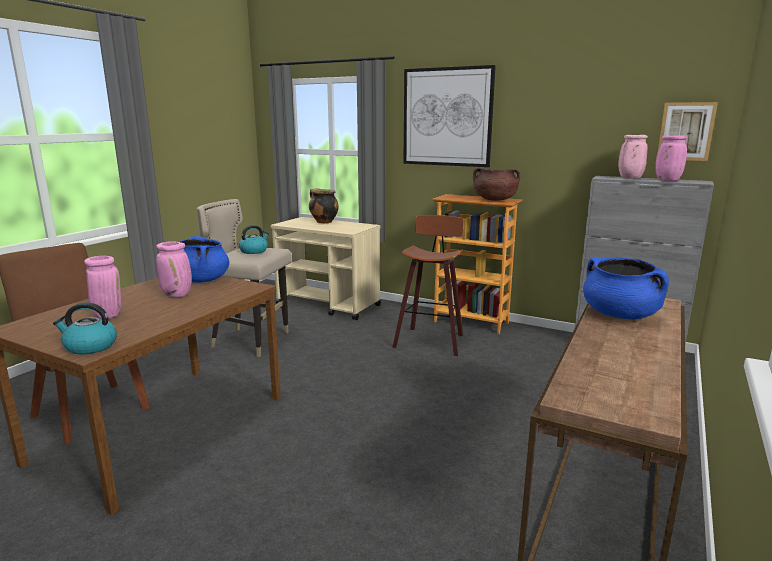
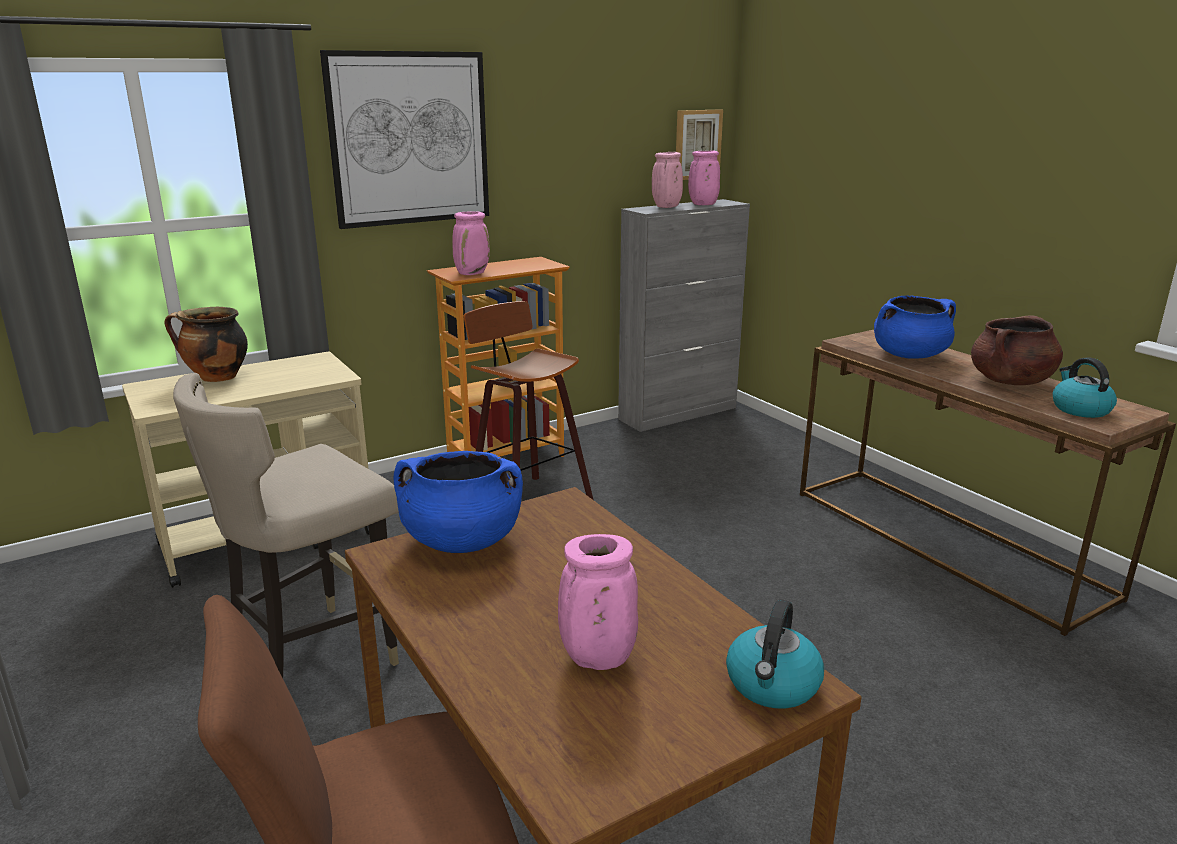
camera: 60 degrees left, 5 degrees up
pink vase [156,241,192,297] -> pink vase moved to [453,211,490,275]
kettle [239,225,269,254] -> kettle moved to [1053,357,1117,418]
brown cooking pot [473,168,520,201] -> brown cooking pot moved to [971,315,1063,385]

